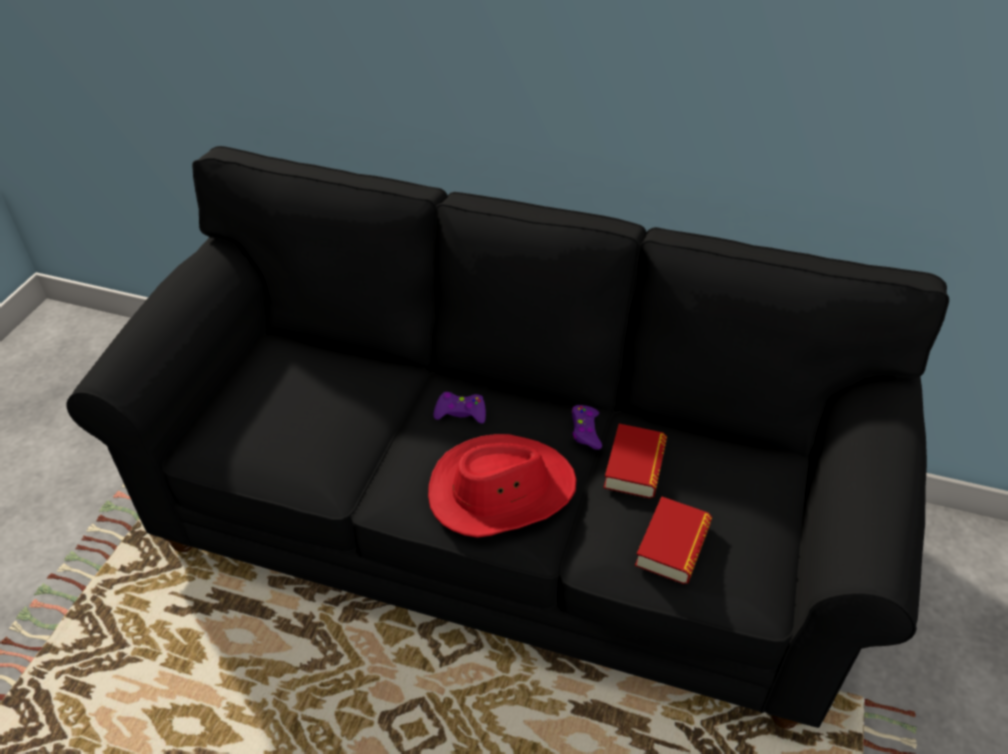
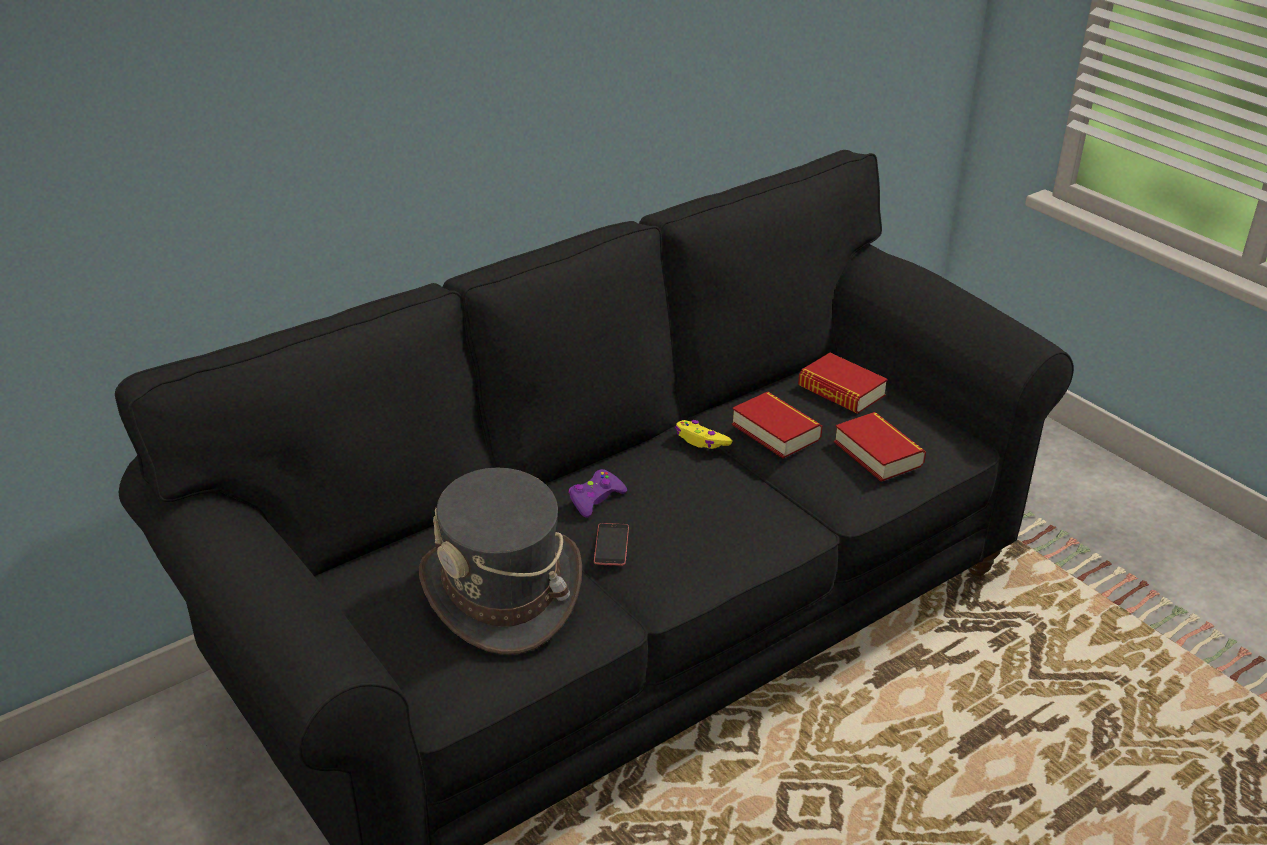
camera: 55 degrees left, 10 degrees down
red hat [428,434,577,538] -> none
purple game controller [572,405,602,450] -> yellow game controller [675,420,732,449]
none -> grey hat [419,467,582,655]
none -> phone [594,523,629,566]
none -> book [798,353,888,414]

